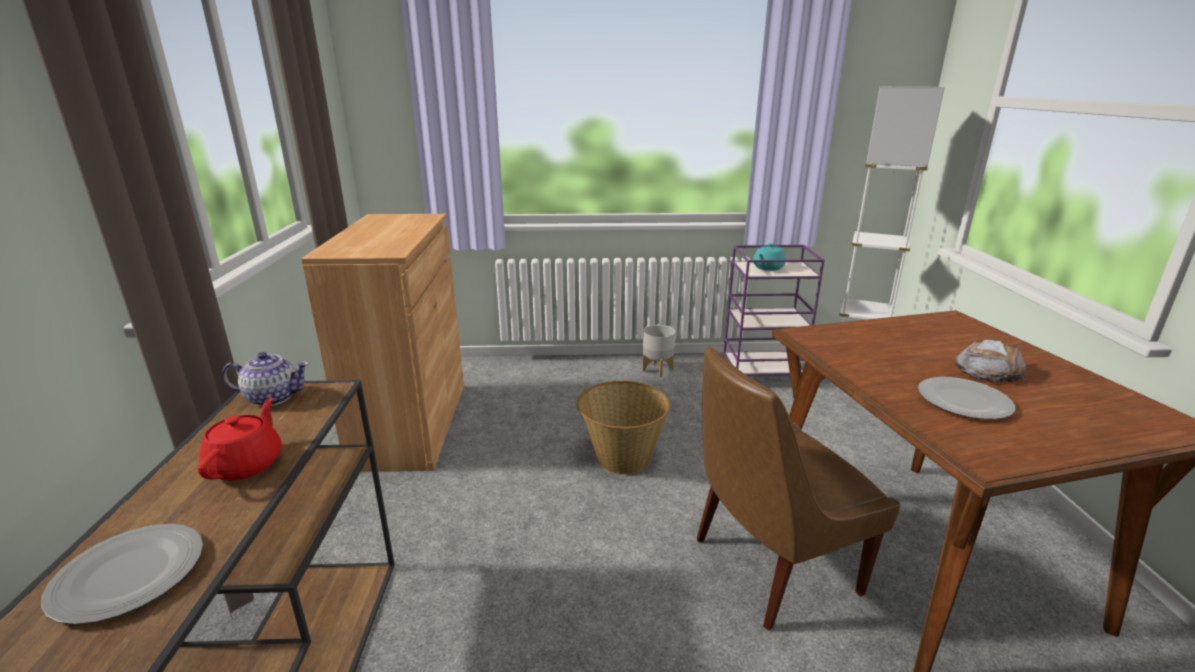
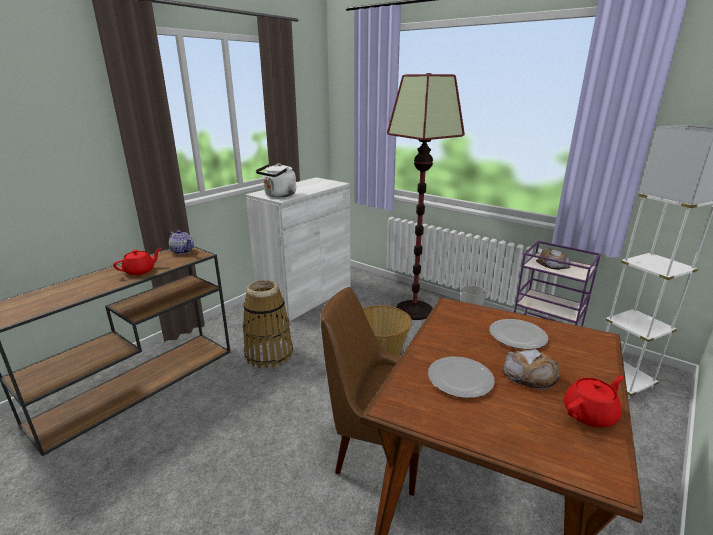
camera: 40 degrees right, 0 degrees up
plate [41,524,203,625] -> plate moved to [490,319,548,349]
brown cabinet [301,214,464,472] -> white cabinet [246,177,351,321]
turquoise teapot [753,243,786,271] -> bread [536,249,571,270]
none -> basket [243,280,293,369]
none -> white kettle [256,163,296,197]
none -> floor lamp [387,73,465,320]
none -> red teapot [564,376,624,428]

